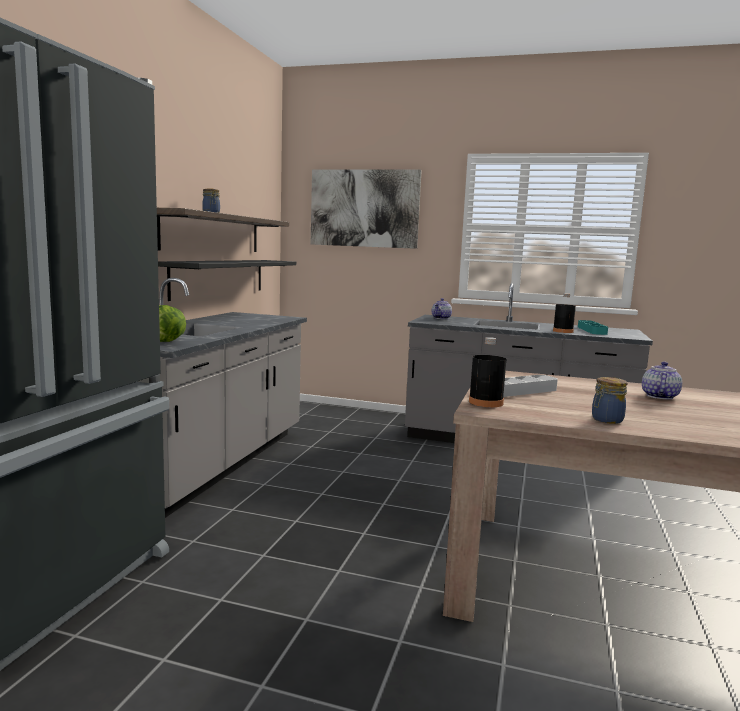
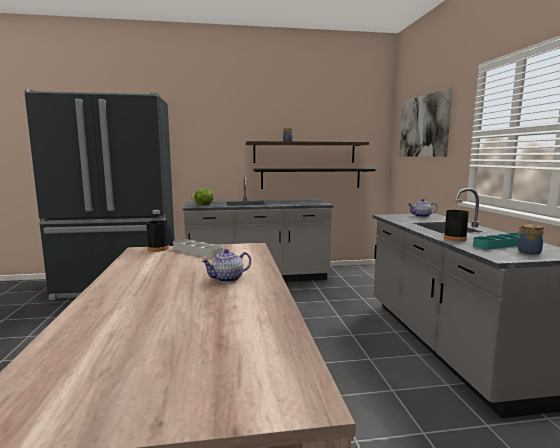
camera: 65 degrees right, 0 degrees up
jar [592,377,628,424] -> jar moved to [516,224,544,255]
teapot [642,362,682,400] -> teapot turned 150 degrees clockwise [201,249,251,283]

